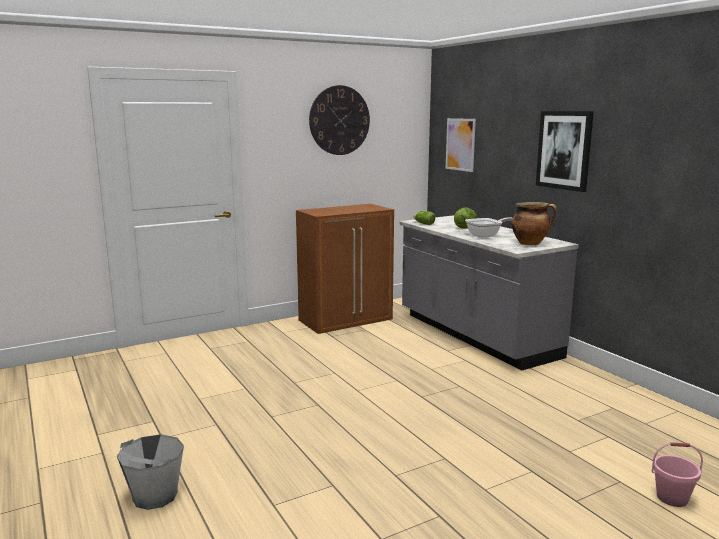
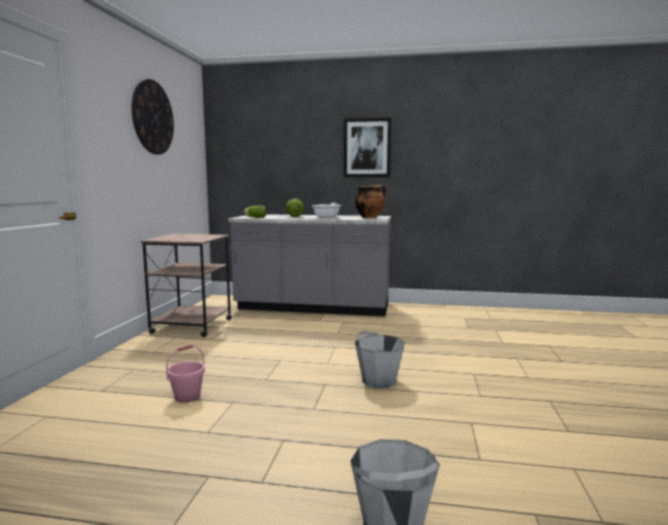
camera: 50 degrees left, 5 degrees down
brown cabinet [296,204,394,334] -> brown cart [140,234,232,337]
picture [446,118,476,172] -> none
pink bucket [652,442,703,507] -> pink bucket moved to [166,345,205,403]
none -> grey bucket [355,331,405,388]

